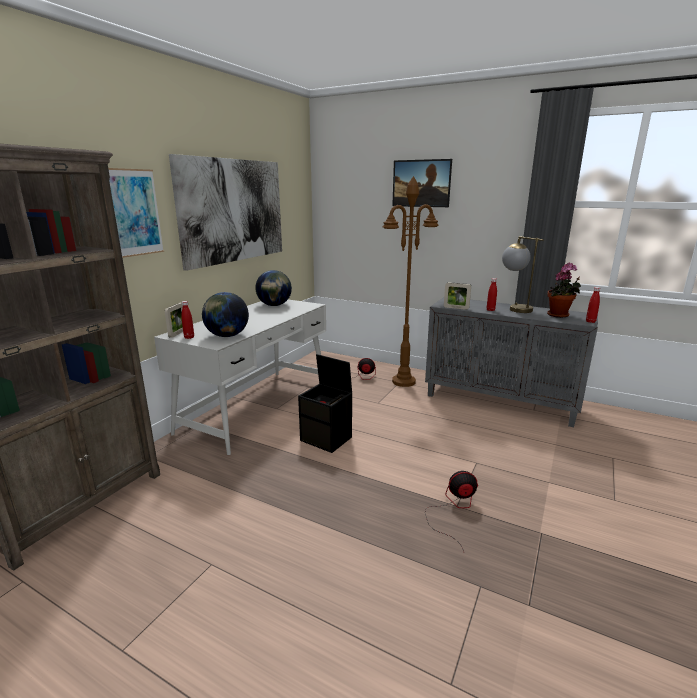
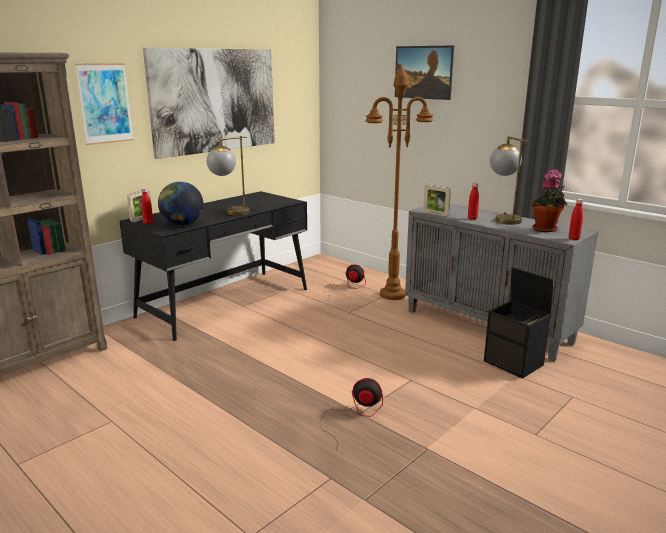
camera: 15 degrees right, 0 degrees up
white desk [154,299,326,455] -> black desk [119,191,307,341]
globe [255,270,292,306] -> none
black storage box [298,354,352,453] -> black storage box moved to [484,267,553,379]
none -> table lamp [207,136,250,216]

